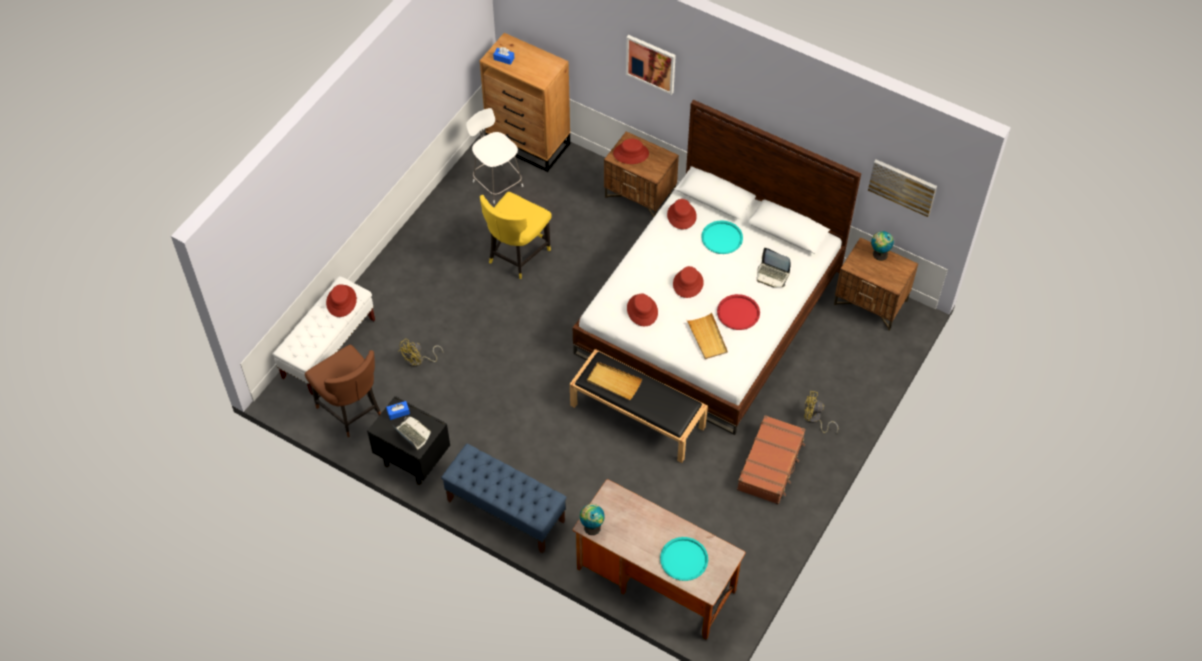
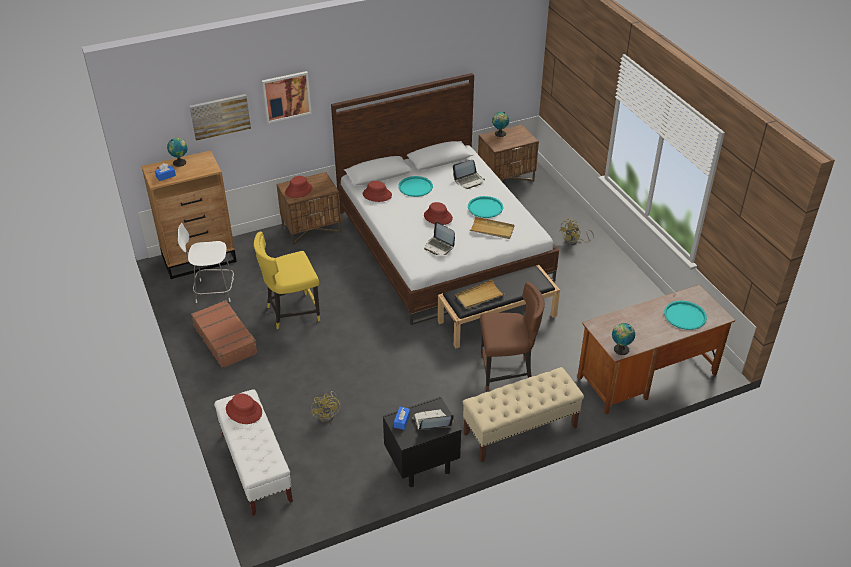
camera: 55 degrees left, 15 degrees down
brown chair [305,344,381,437] -> brown chair moved to [480,282,545,391]
blue bench [441,444,567,553] -> beige bench [462,367,584,462]
yellow chair [480,192,552,279] -> yellow chair turned 90 degrees clockwise [254,232,320,329]
red hat [627,294,658,326] -> laptop [424,221,455,255]
red tray [717,294,760,330] -> turquoise tray [468,196,503,218]
brown suitcase [737,415,806,504] -> brown suitcase moved to [191,300,258,369]
picture [868,160,937,217] -> picture moved to [190,94,251,141]
none -> globe [167,138,188,167]

